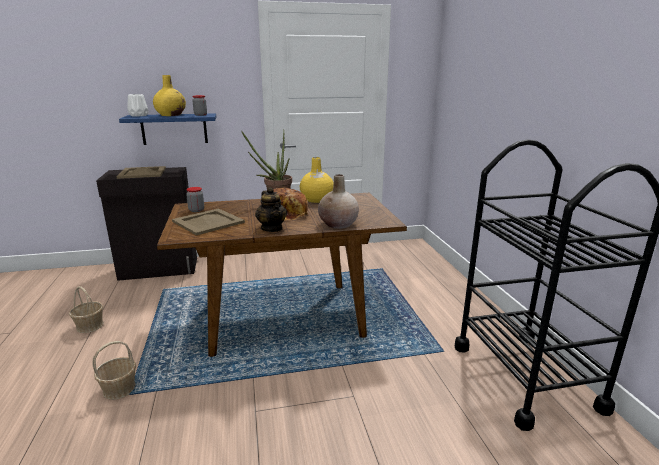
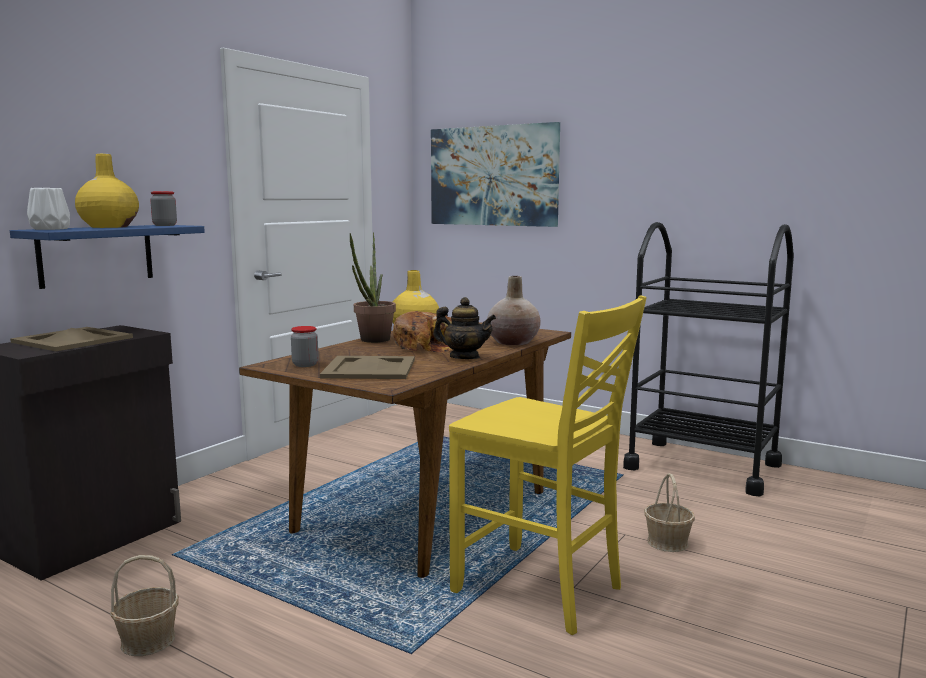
camera: 45 degrees left, 10 degrees down
basket [92,341,136,400] -> basket moved to [644,473,695,552]
none -> picture [431,122,560,227]
none -> yellow chair [449,295,647,635]

